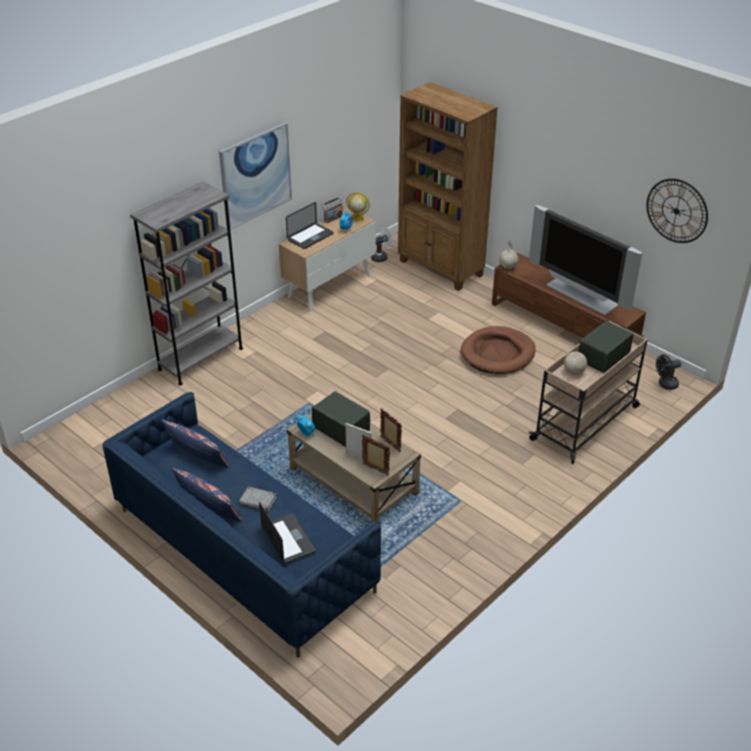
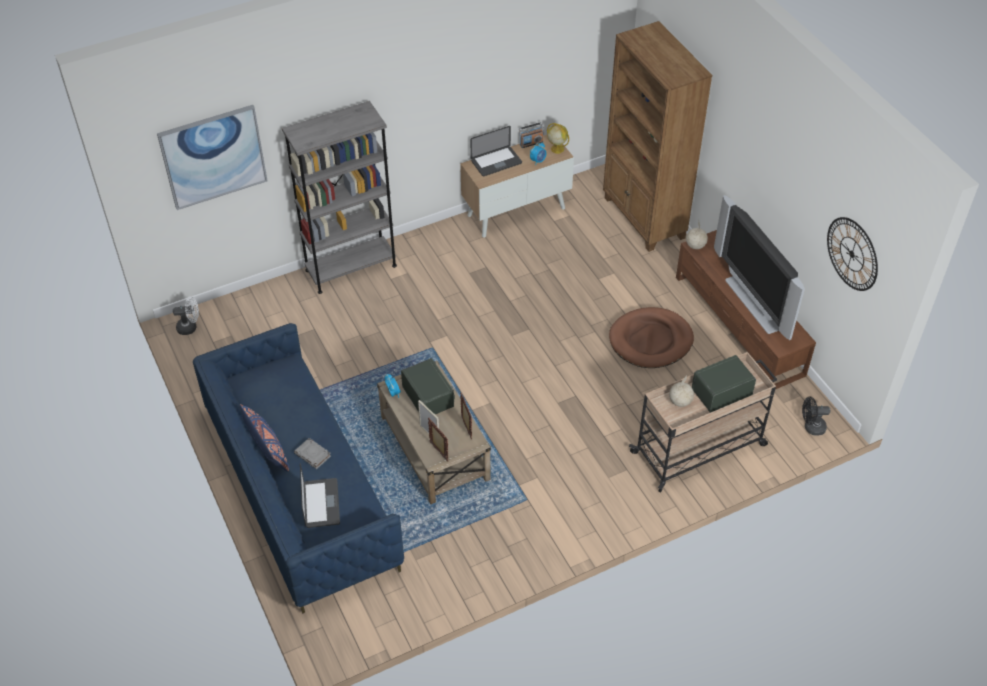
camera: 20 degrees right, 10 degrees up
blue pillow [161,420,229,468] -> none
picture [219,123,292,230] -> picture moved to [157,105,268,210]
white fan [371,228,393,262] -> white fan moved to [173,296,199,335]

